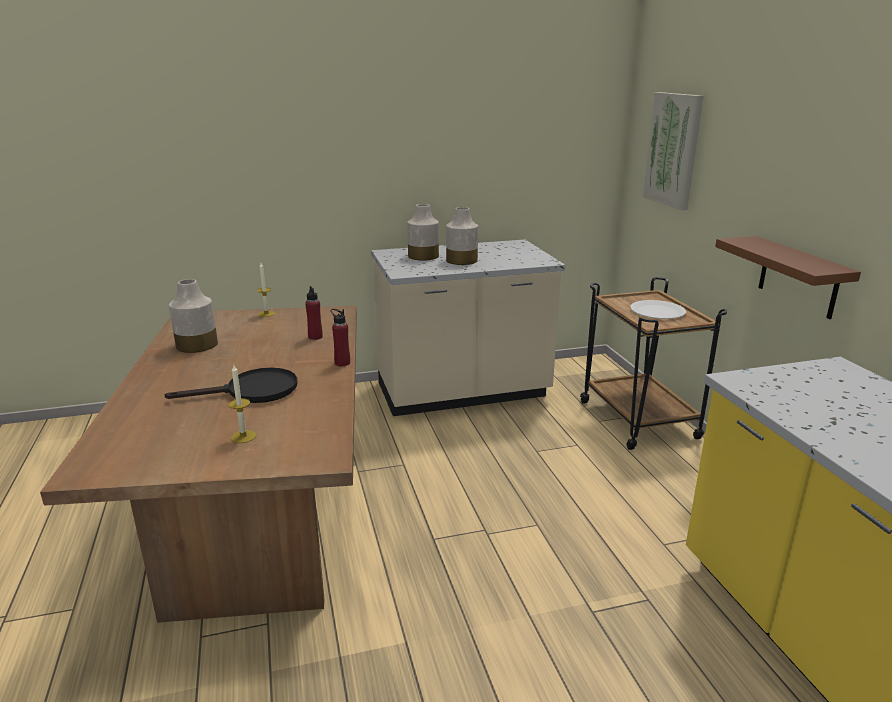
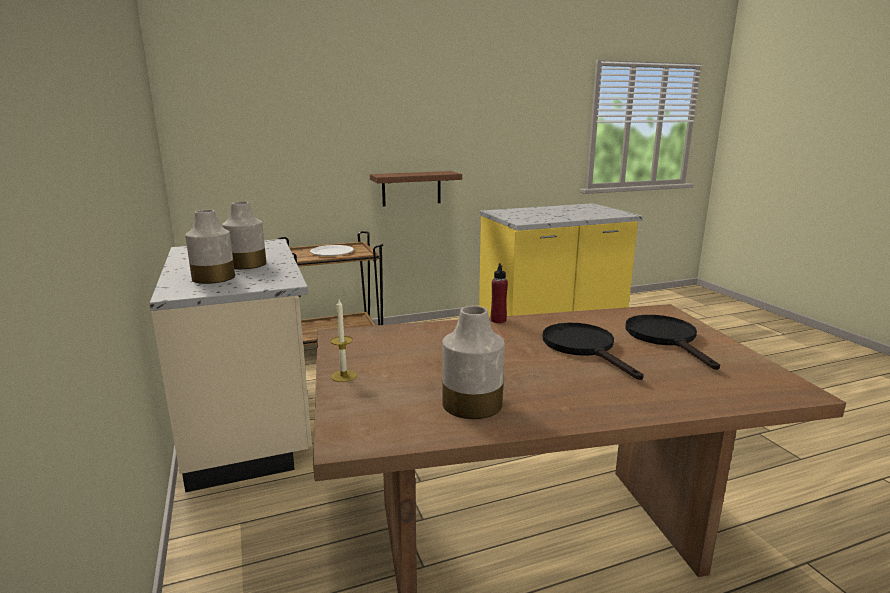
camera: 95 degrees left, 5 degrees down
candle [228,365,256,443] -> black frying pan [625,315,720,370]
red bottle [305,286,323,340] -> none
picture [643,92,703,210] -> none

